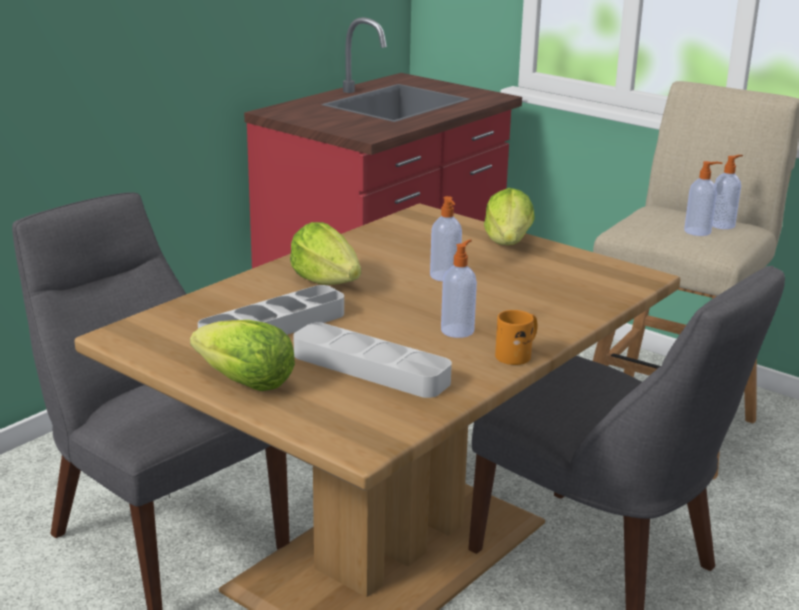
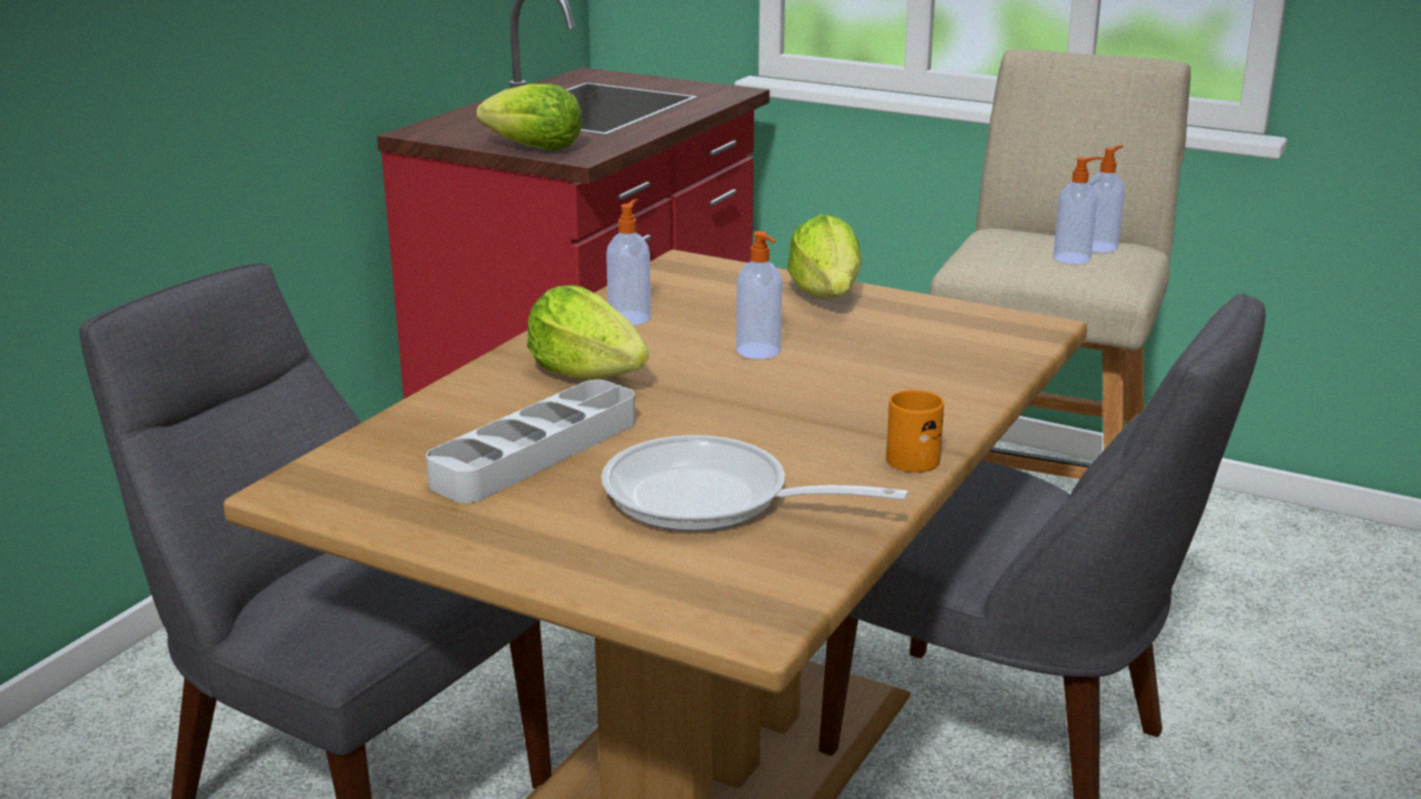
camera: 10 degrees left, 0 degrees up
lettuce [190,320,295,391] -> lettuce moved to [477,83,582,151]
grey tray [293,323,452,398] -> frying pan [601,435,908,532]
soap dispenser [441,240,477,338] -> soap dispenser moved to [606,199,651,325]

